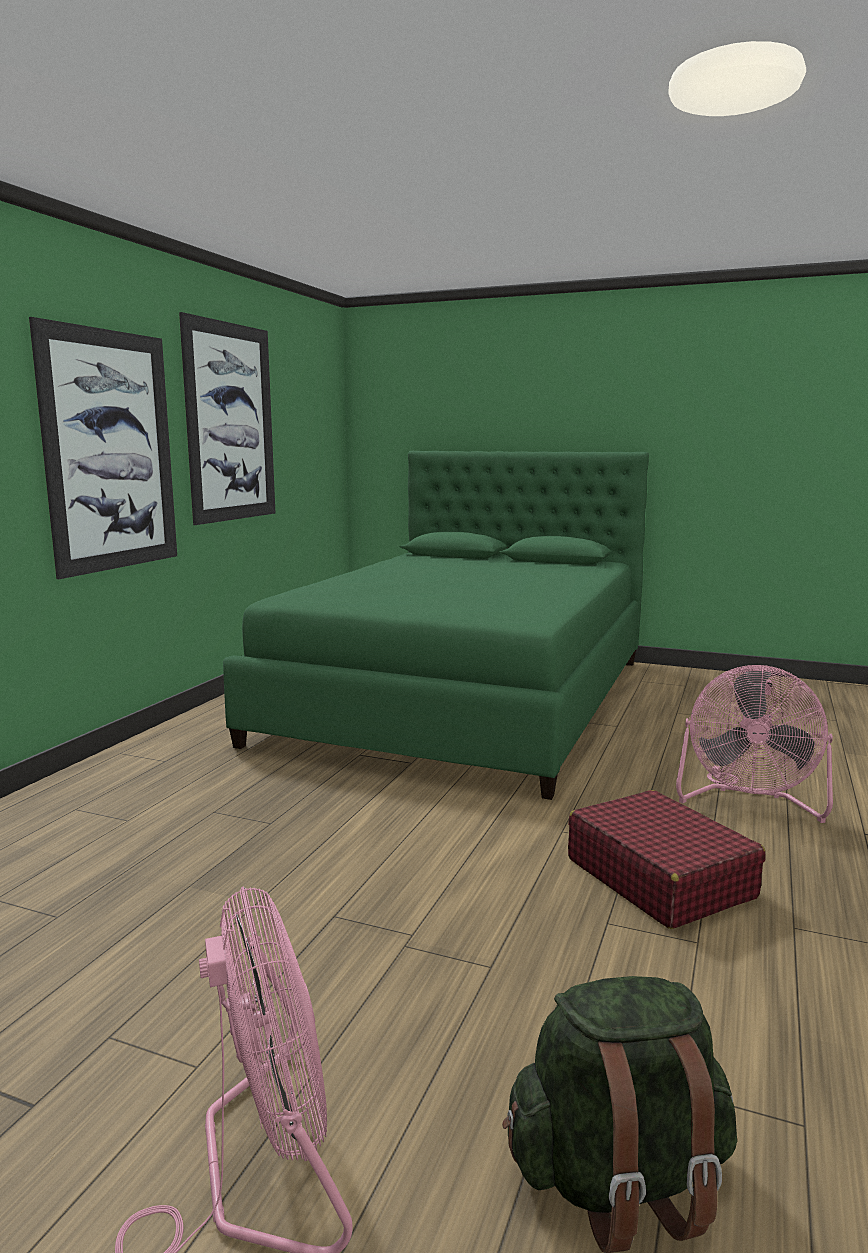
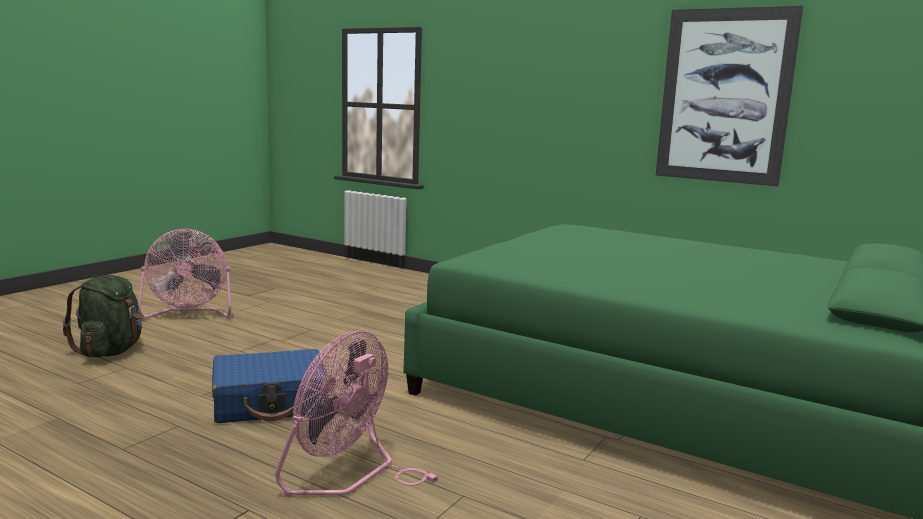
camera: 100 degrees right, 0 degrees up
picture [29,317,177,579] -> none
red suitcase [568,790,766,929] -> blue suitcase [212,349,328,423]

